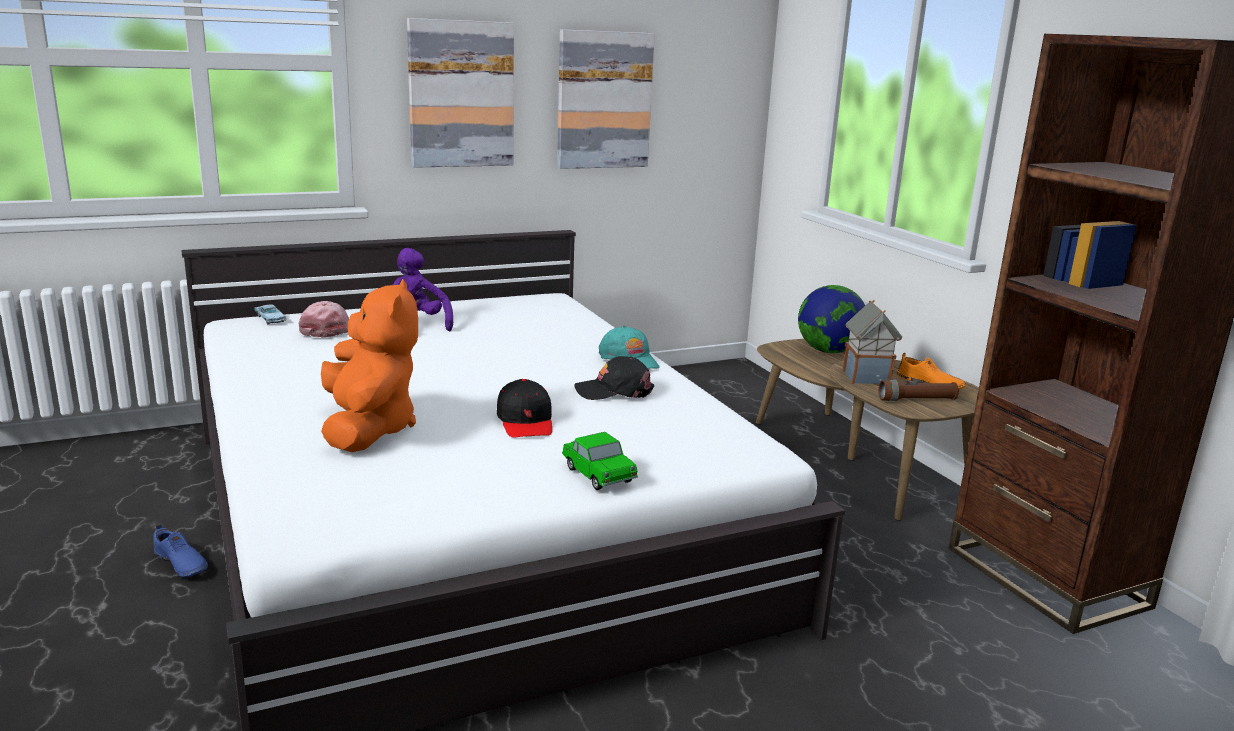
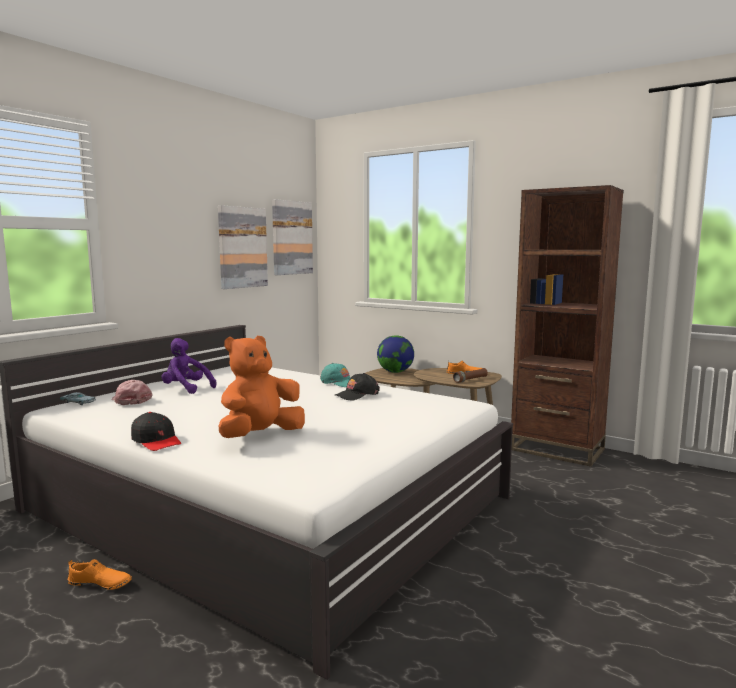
camera: 30 degrees left, 10 degrees down
blue shoe [153,524,208,577] -> orange shoe [68,559,132,590]
orange plush toy [321,279,418,452] -> orange plush toy turned 90 degrees counterclockwise [219,336,305,438]
picture [407,18,514,168] -> picture moved to [272,199,313,275]
black cap [497,379,552,438] -> black cap moved to [131,412,181,451]
toy car [562,432,638,490] -> none
toy house [843,300,902,384] -> none

